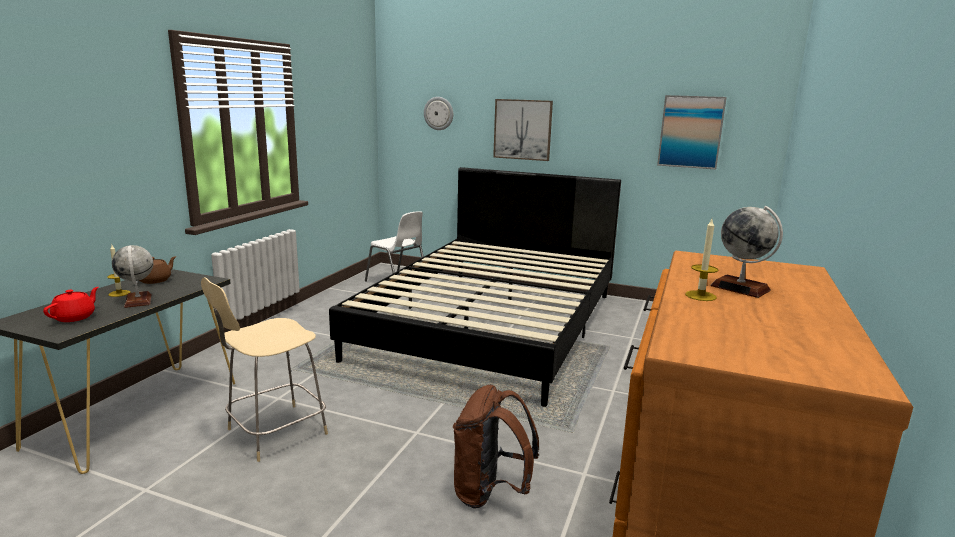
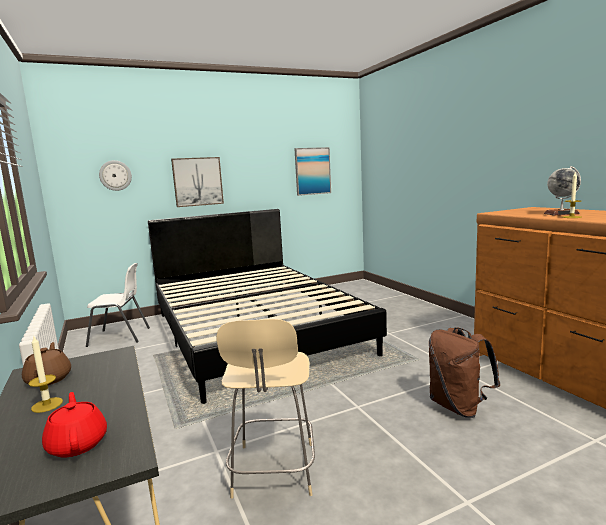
camera: 45 degrees left, 5 degrees down
globe [112,245,153,308] -> none

